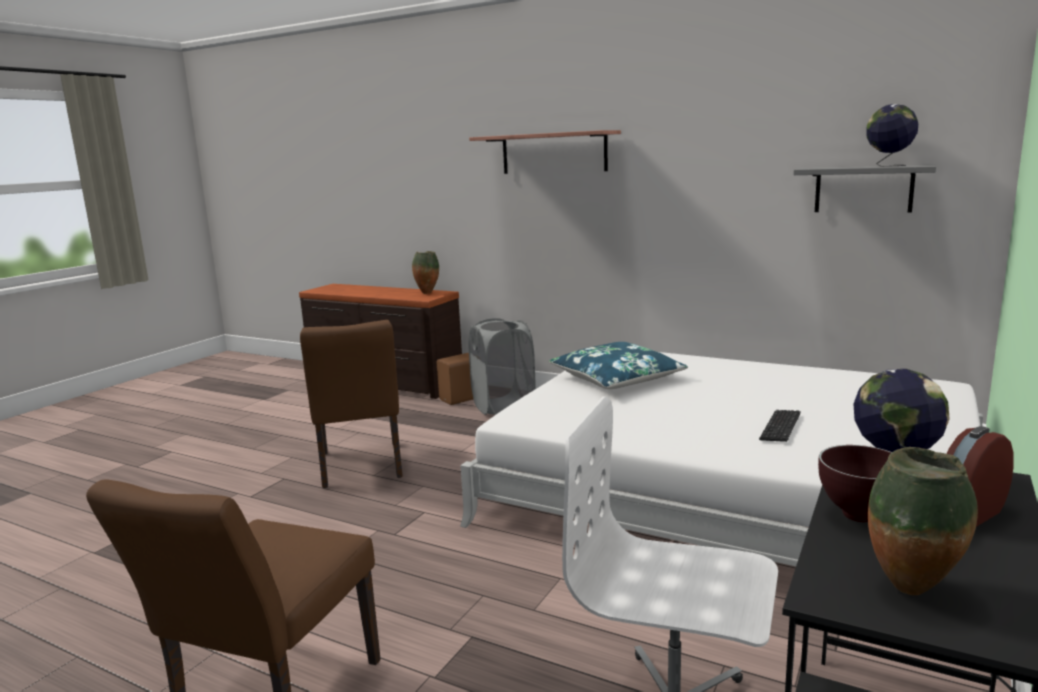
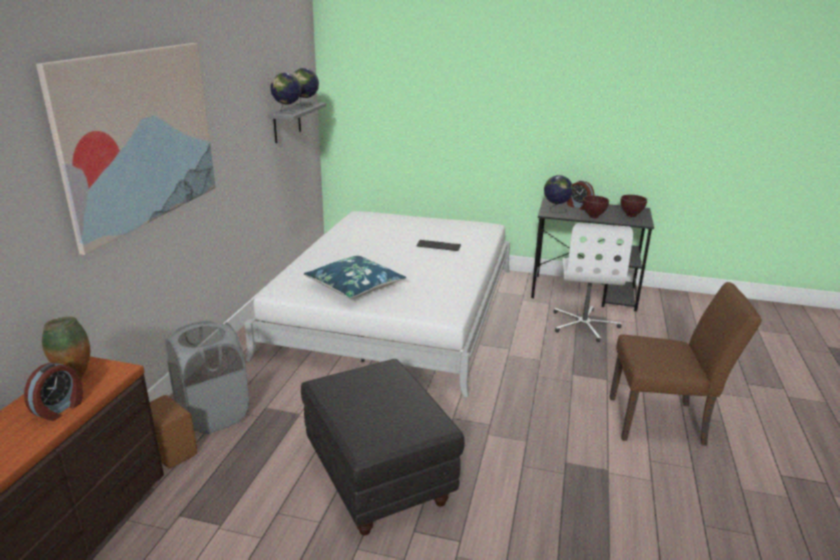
camera: 105 degrees left, 10 degrees up
brown chair [300,320,403,488] -> black ottoman [301,359,465,535]
shelf [469,130,621,174] -> picture [36,43,216,255]
vase [868,447,978,595] -> brown bowl [621,195,647,217]
none -> alarm clock [24,362,83,421]
none -> globe [270,73,301,114]

